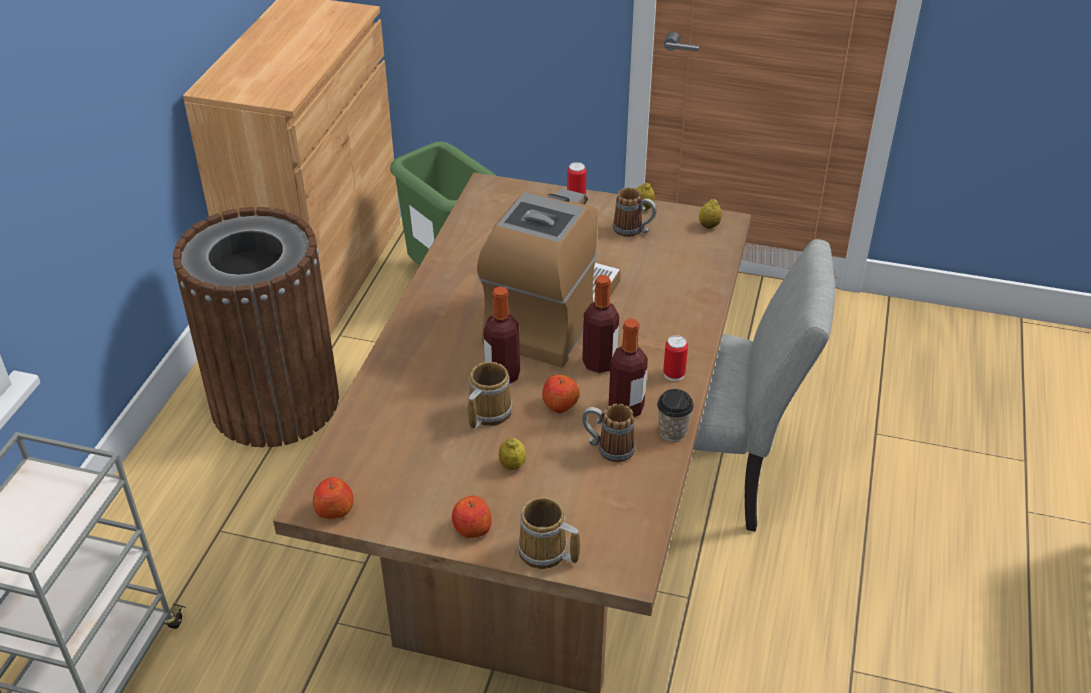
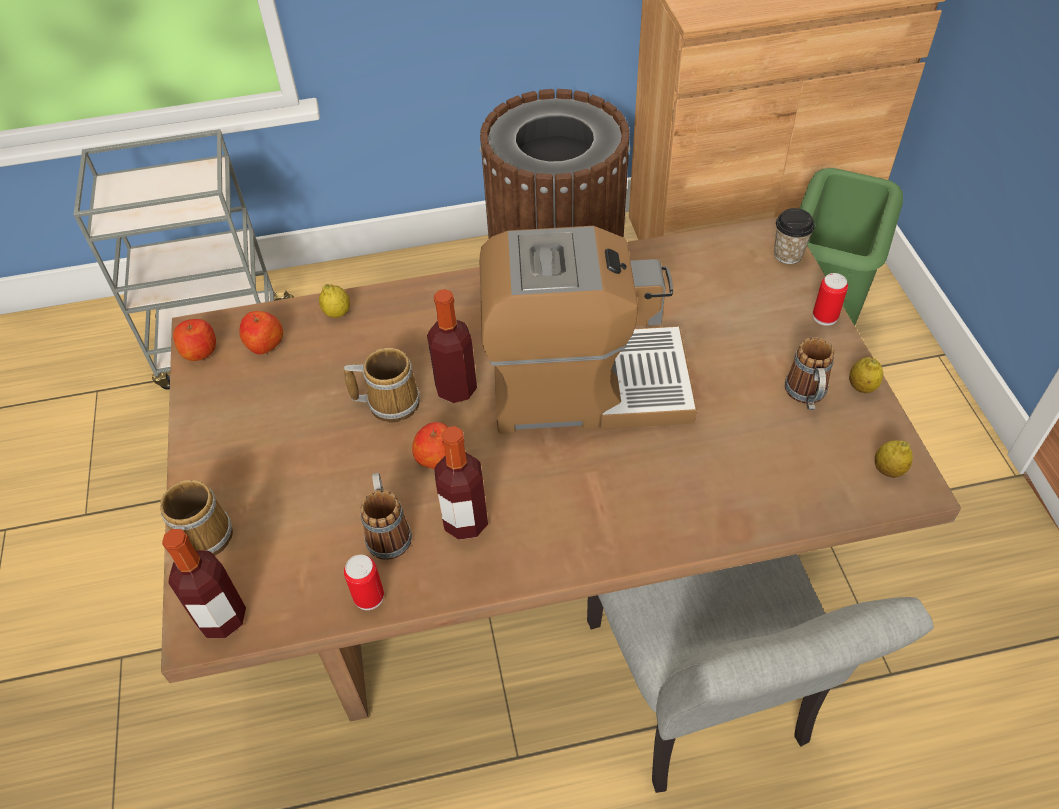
camera: 65 degrees right, 10 degrees up
apple [452,496,491,538] -> apple moved to [239,311,283,354]
lemon [499,438,526,470] -> lemon moved to [319,284,350,318]
bottle [582,275,619,373] -> bottle moved to [162,529,246,638]
cup [657,389,694,441] -> cup moved to [774,208,815,264]
can [663,335,688,381] -> can moved to [344,555,384,610]

